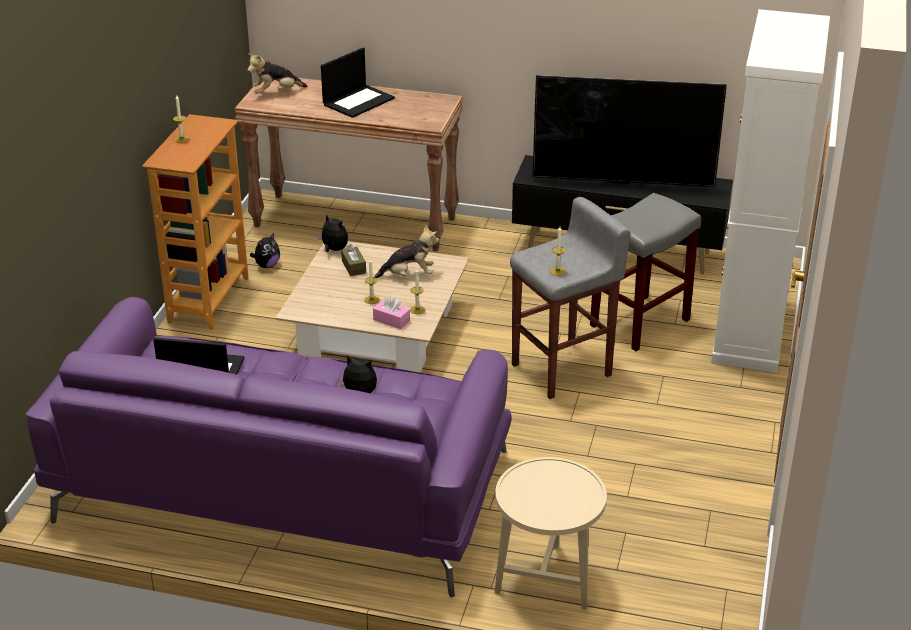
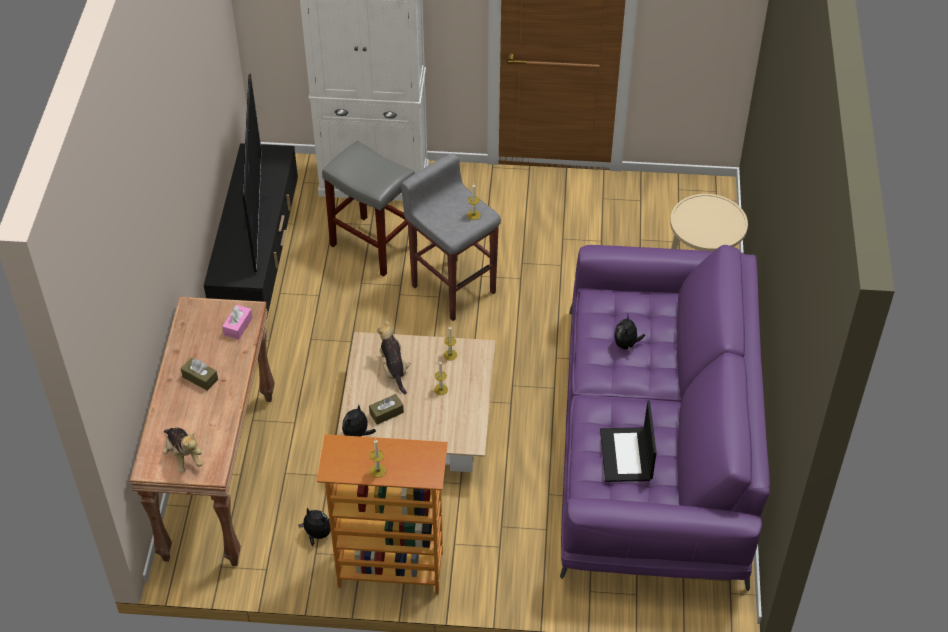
camera: 100 degrees left, 15 degrees up
laptop [321,48,395,118] -> brown tissue box [181,358,218,391]
pink tissue box [373,296,410,329] -> pink tissue box moved to [222,305,253,340]

